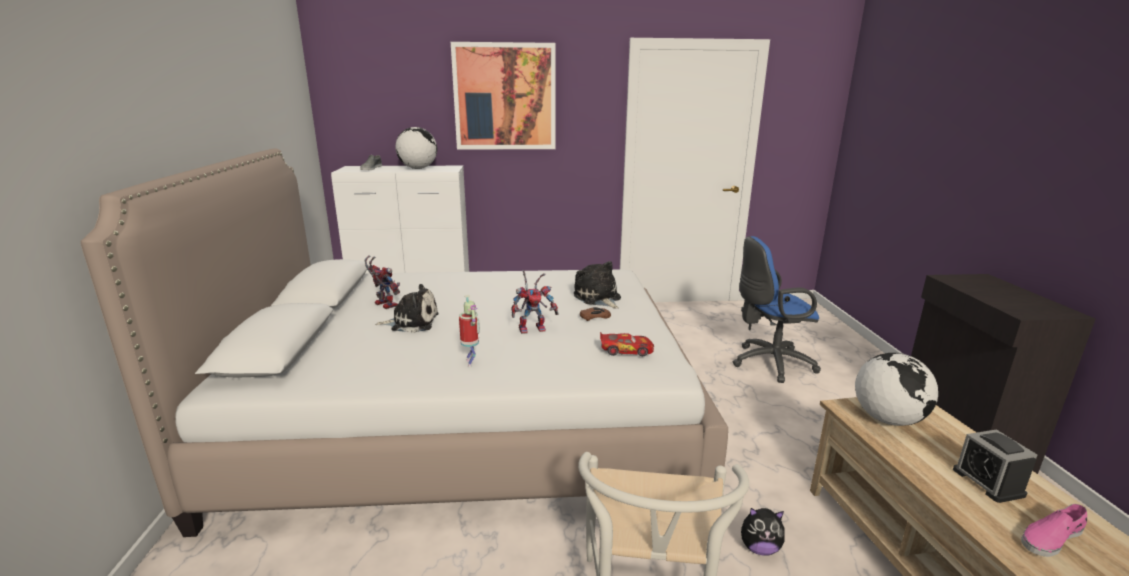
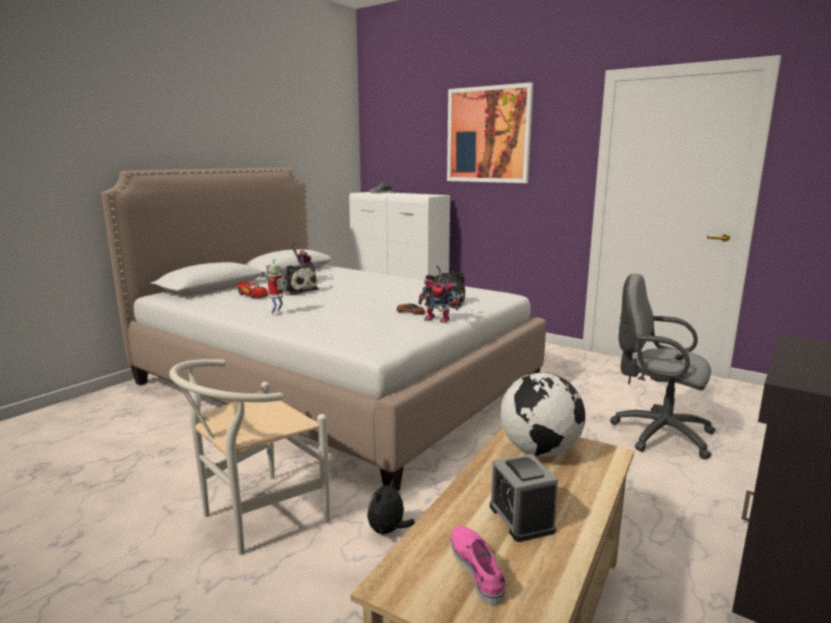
camera: 40 degrees right, 5 degrees down
globe [395,127,437,169] -> none
toy robot [511,270,559,334] -> toy robot moved to [418,265,459,323]
toy car [600,332,654,356] -> toy car moved to [238,281,268,299]
blue office chair [733,236,821,383] -> grey office chair [610,273,716,459]
plush toy [741,508,785,556] -> plush toy turned 75 degrees clockwise [367,478,415,534]
alarm clock [953,429,1037,503] -> alarm clock turned 45 degrees counterclockwise [490,454,558,542]
pink shoe [1021,504,1087,557] -> pink shoe turned 60 degrees clockwise [451,526,506,606]

